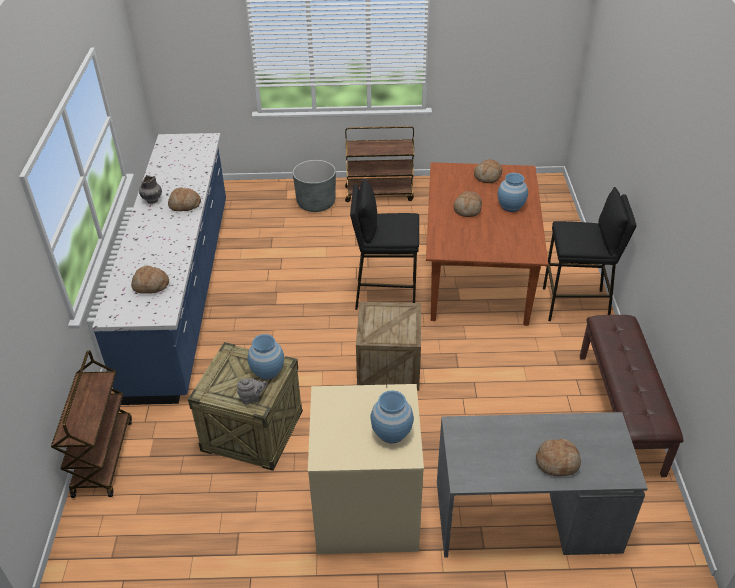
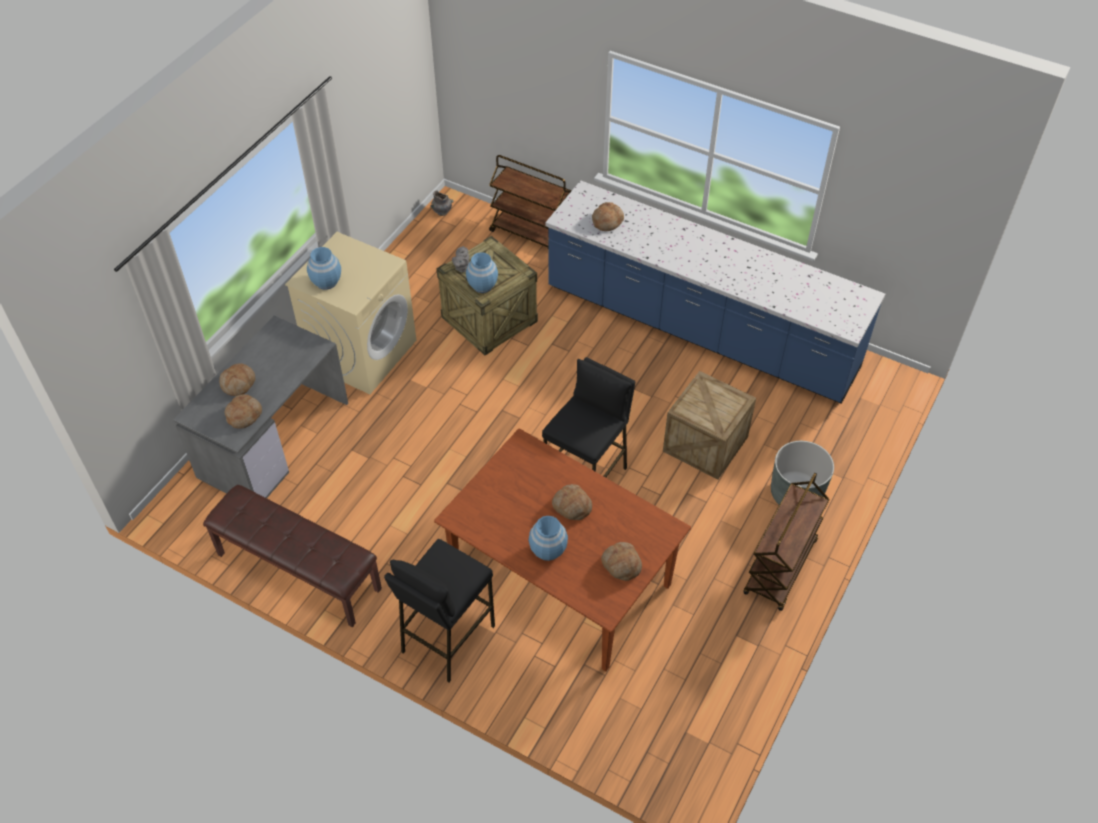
camera: 120 degrees right, 10 degrees up
grey vase [139,175,162,204] -> grey vase moved to [430,190,454,216]
bread [168,188,201,211] -> bread moved to [224,394,262,429]
crate [356,302,421,391] -> crate moved to [663,371,756,480]

